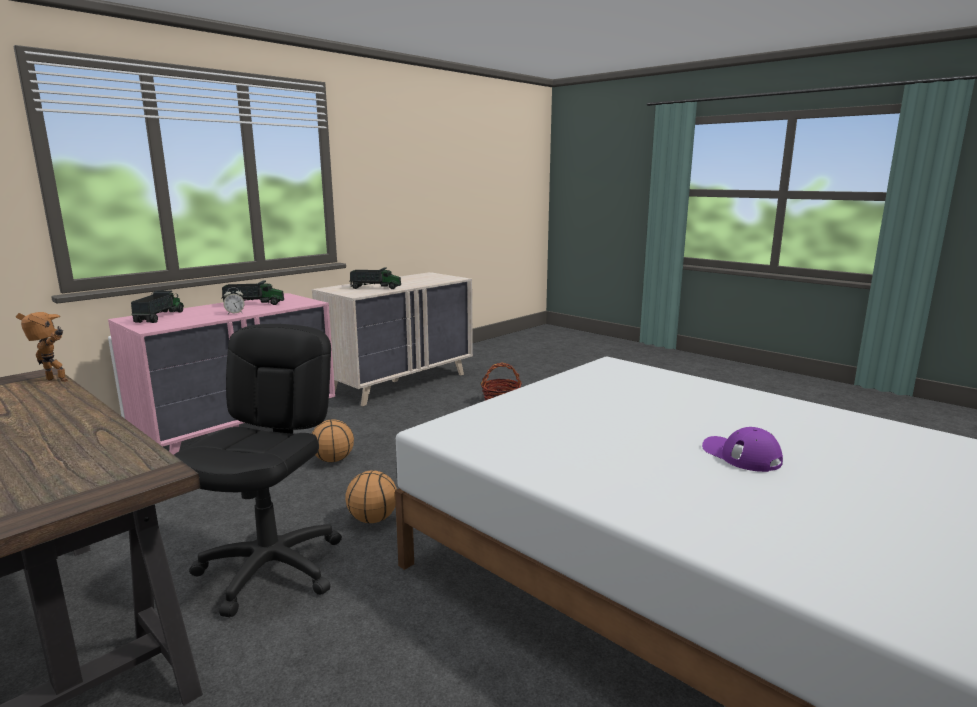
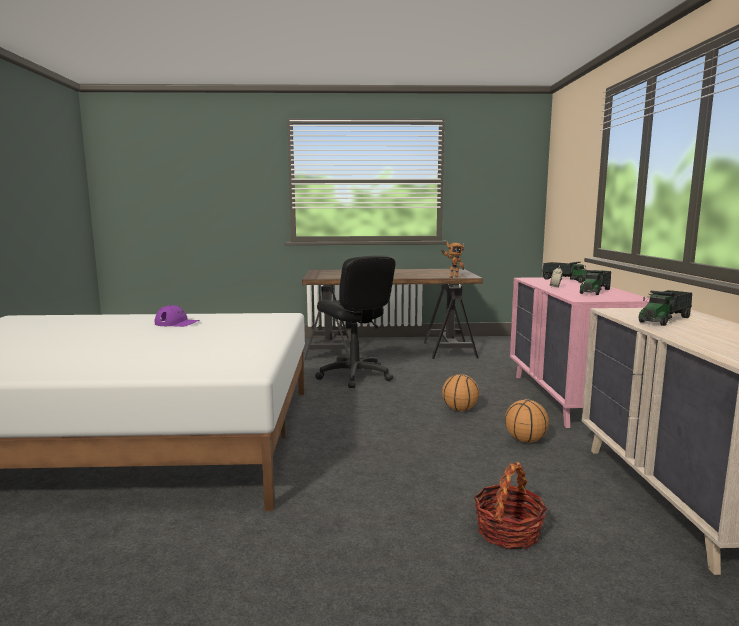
camera: 135 degrees right, 5 degrees down
basketball [345,470,397,523] -> basketball moved to [505,399,549,443]
purple cap [702,427,783,472] -> purple cap moved to [155,305,200,327]

